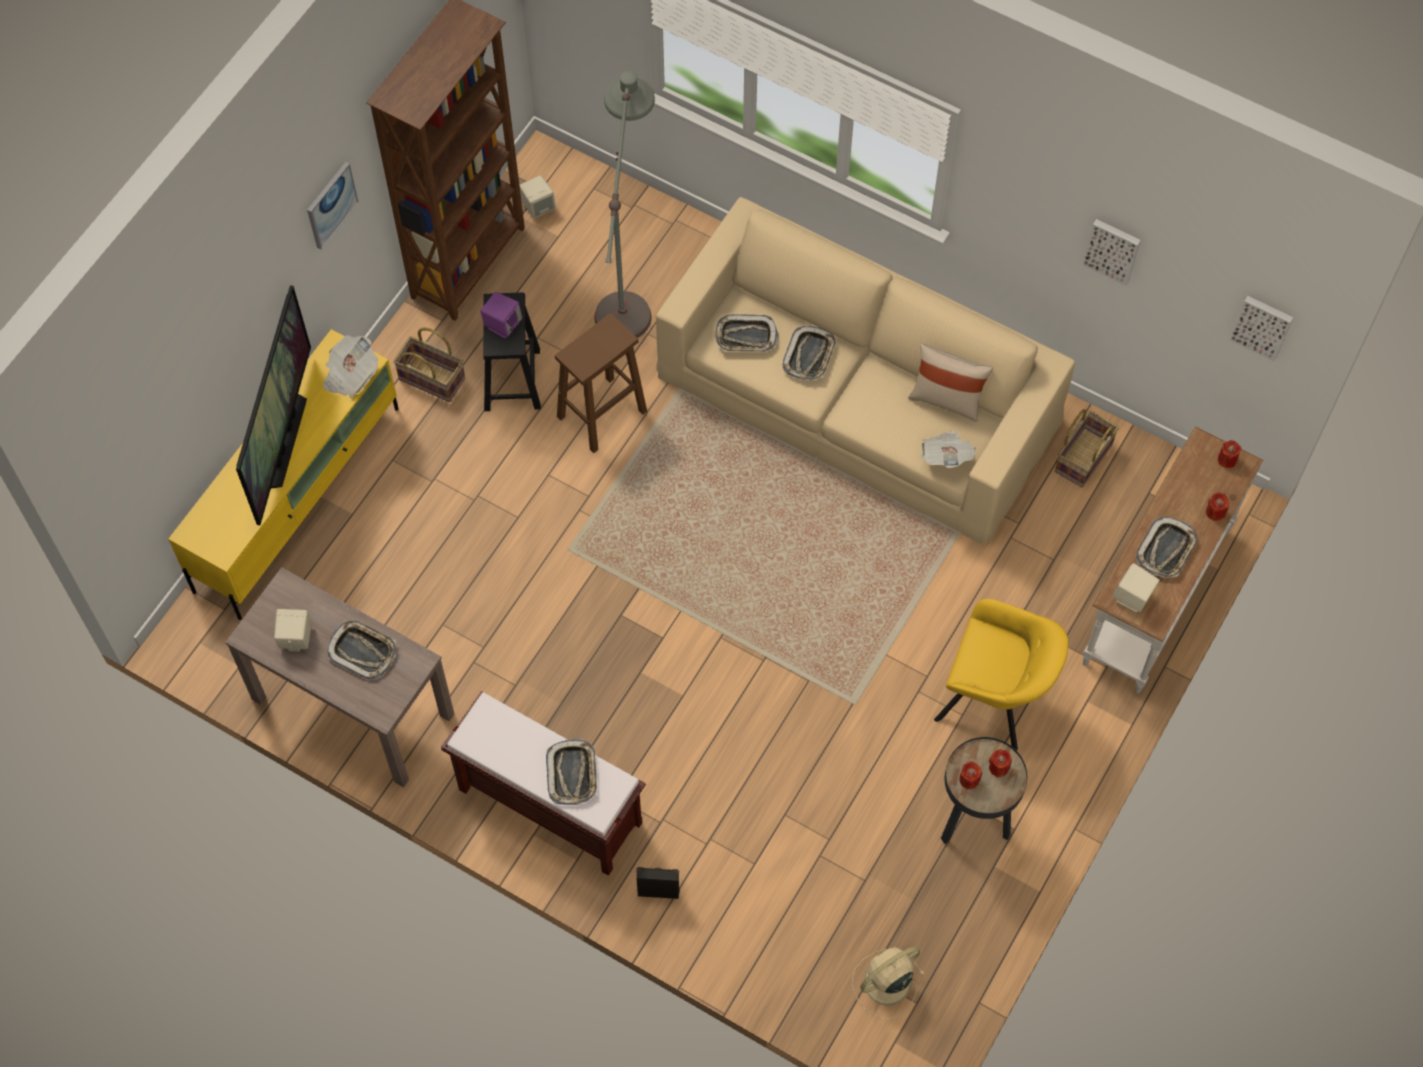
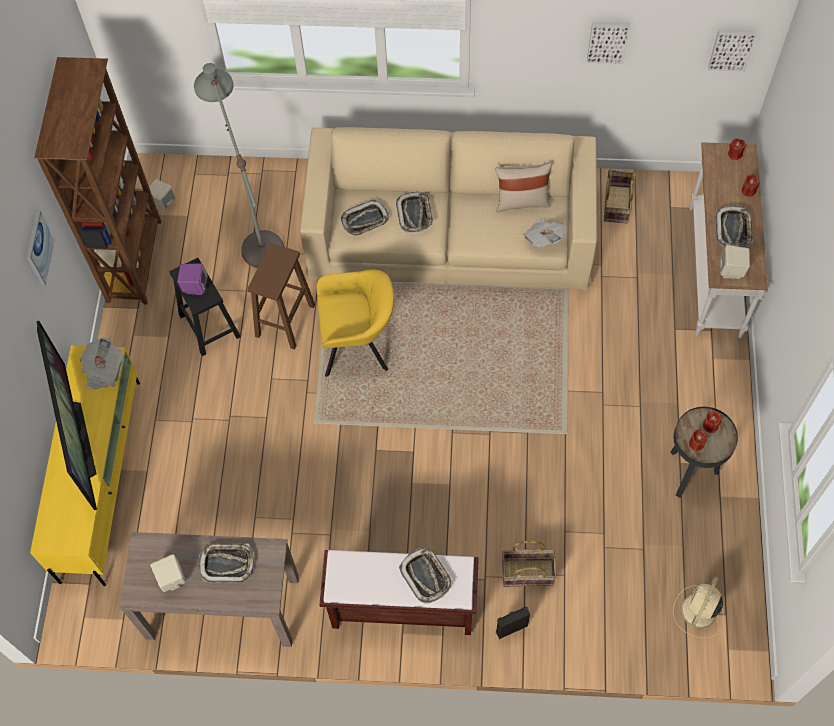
camera: 25 degrees left, 0 degrees up
basket [394,327,465,402] -> basket moved to [502,540,557,587]
yellow armchair [934,599,1068,751] -> yellow armchair moved to [317,269,394,377]

